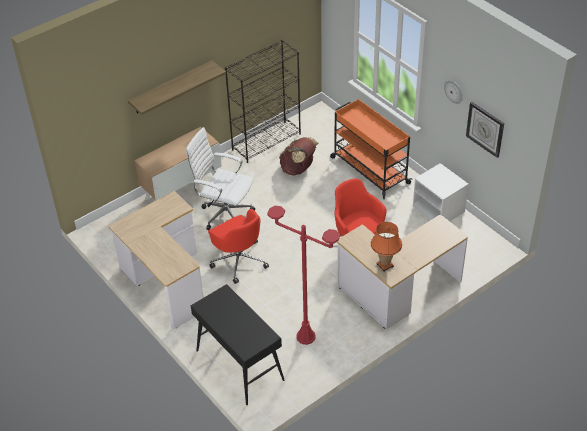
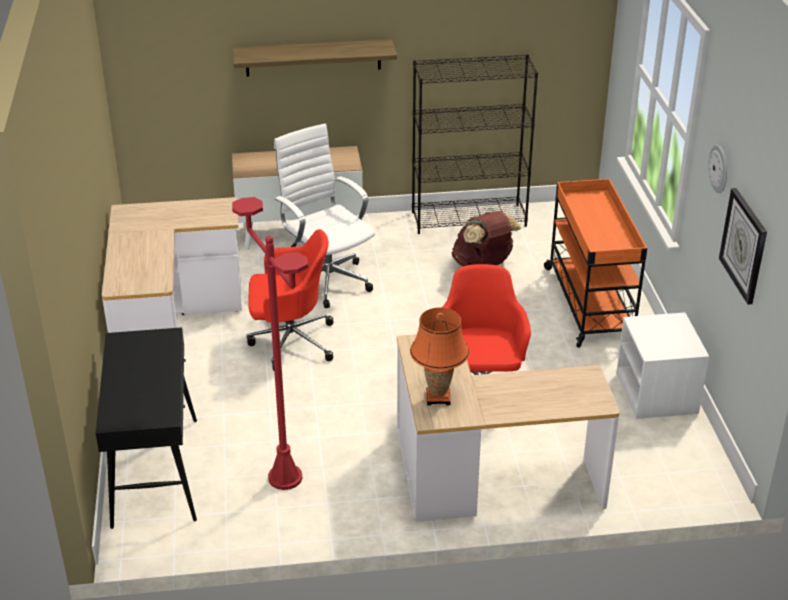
camera: 30 degrees right, 10 degrees down
red office chair [208,209,269,284] -> red office chair turned 90 degrees counterclockwise [246,229,333,370]

